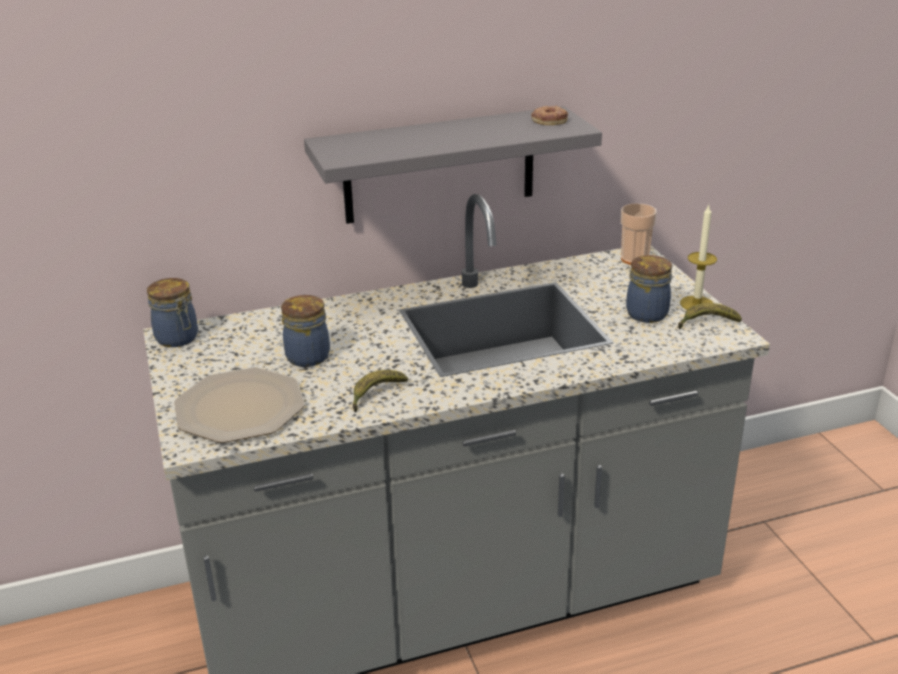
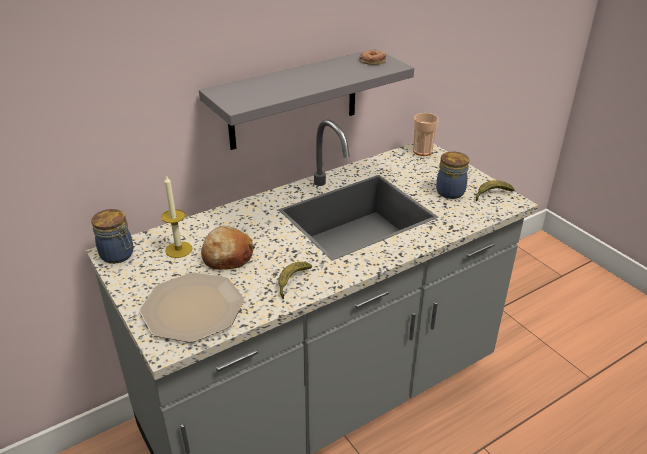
camera: 15 degrees left, 5 degrees up
jar [281,295,330,367] -> bread [201,225,255,270]
candle [680,205,717,310] -> candle moved to [161,175,192,258]

